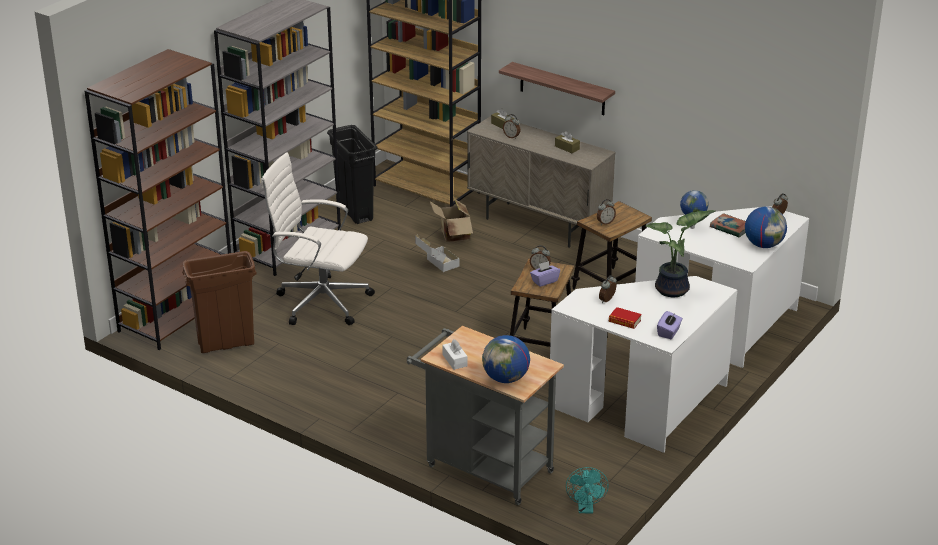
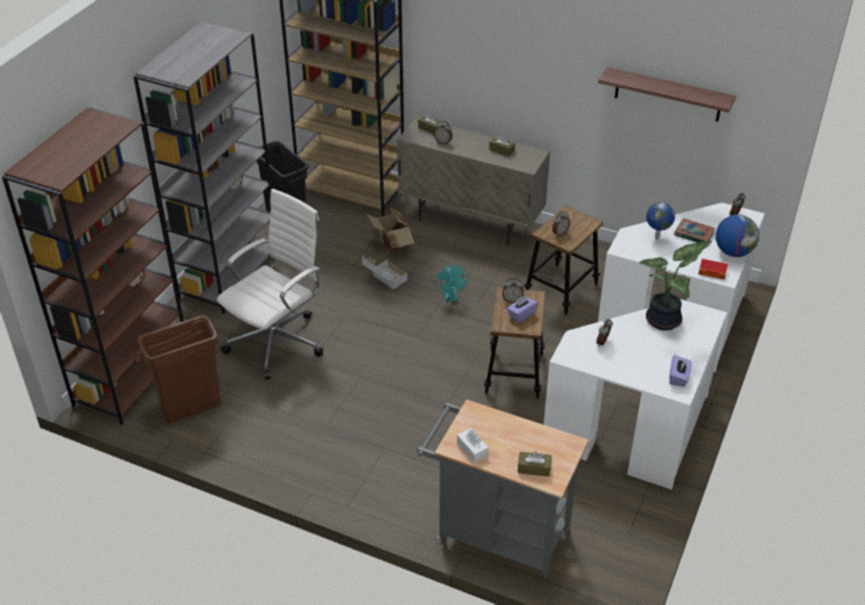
camera: 10 degrees left, 10 degrees up
white office chair [261,153,375,325] -> white office chair turned 120 degrees clockwise [217,189,323,380]
globe [482,335,530,383] -> brown tissue box [518,452,552,477]
shelf [499,62,615,115] -> shelf moved to [598,67,736,122]
turquoise fan [566,467,609,513] -> turquoise fan moved to [434,264,469,302]
book [609,307,642,329] -> book moved to [698,259,728,280]

